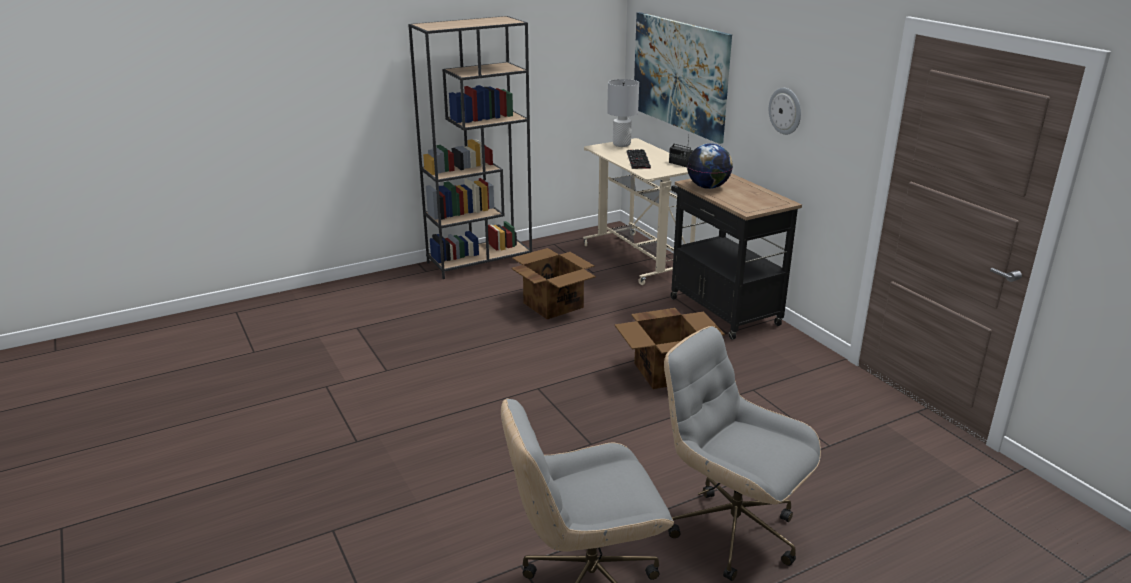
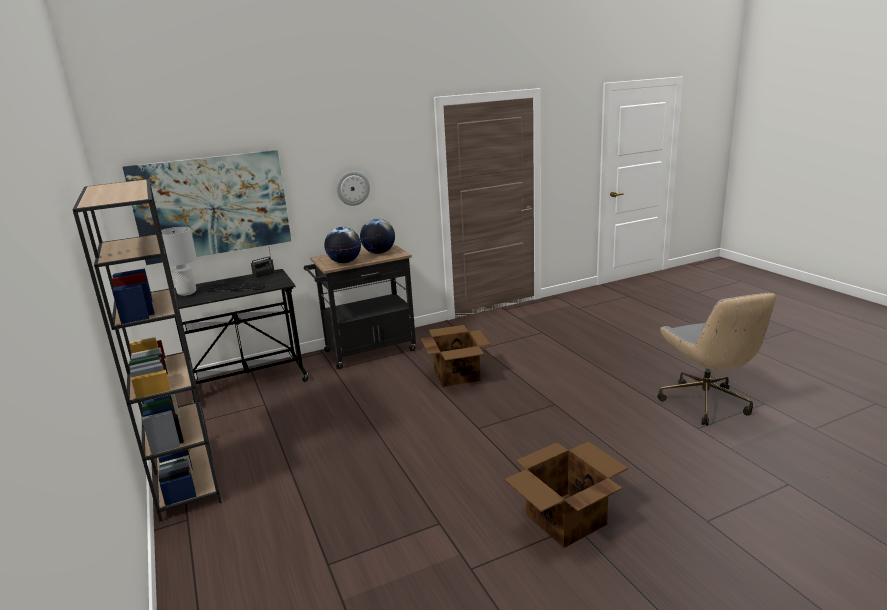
camera: 85 degrees left, 5 degrees down
cardboard box [512,248,596,319] -> cardboard box moved to [504,442,628,548]
beige desk [583,138,696,285] -> black desk [175,269,308,403]
grey office chair [664,326,821,581] -> none
none -> globe [360,219,395,254]

